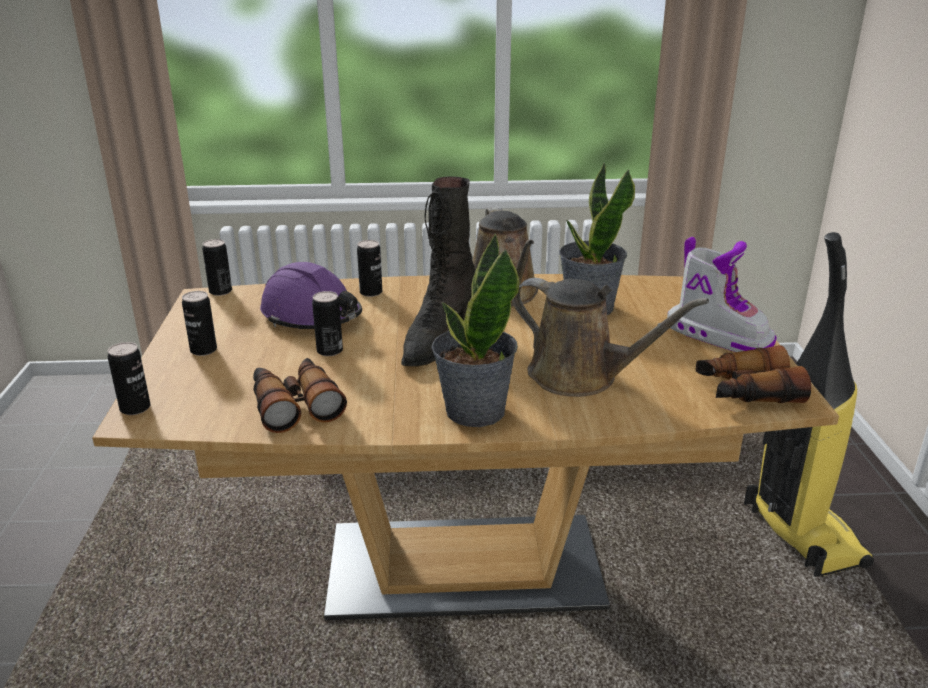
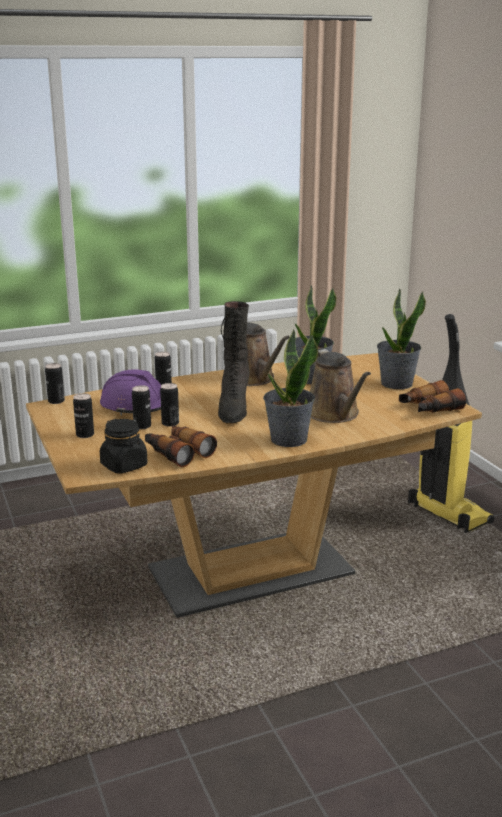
camera: 20 degrees left, 5 degrees down
can [108,342,150,415] -> can moved to [132,385,151,429]
brown watering can [512,278,709,397] -> brown watering can turned 60 degrees clockwise [310,349,371,423]
boot [667,237,777,352] -> potted plant [377,288,426,389]
none -> black jar [100,419,148,474]

